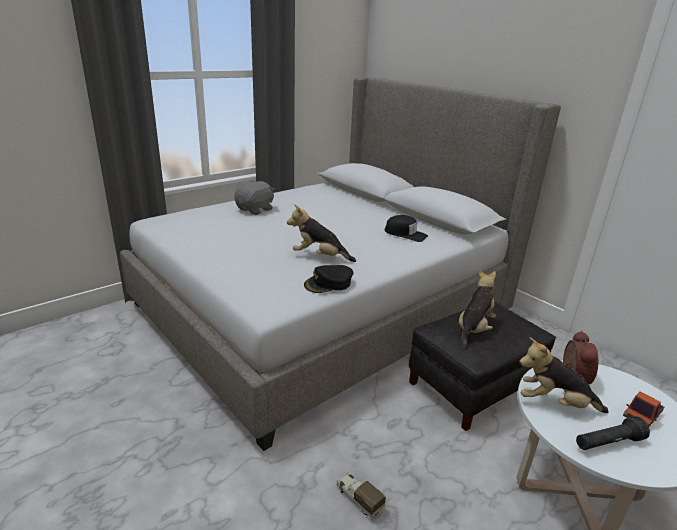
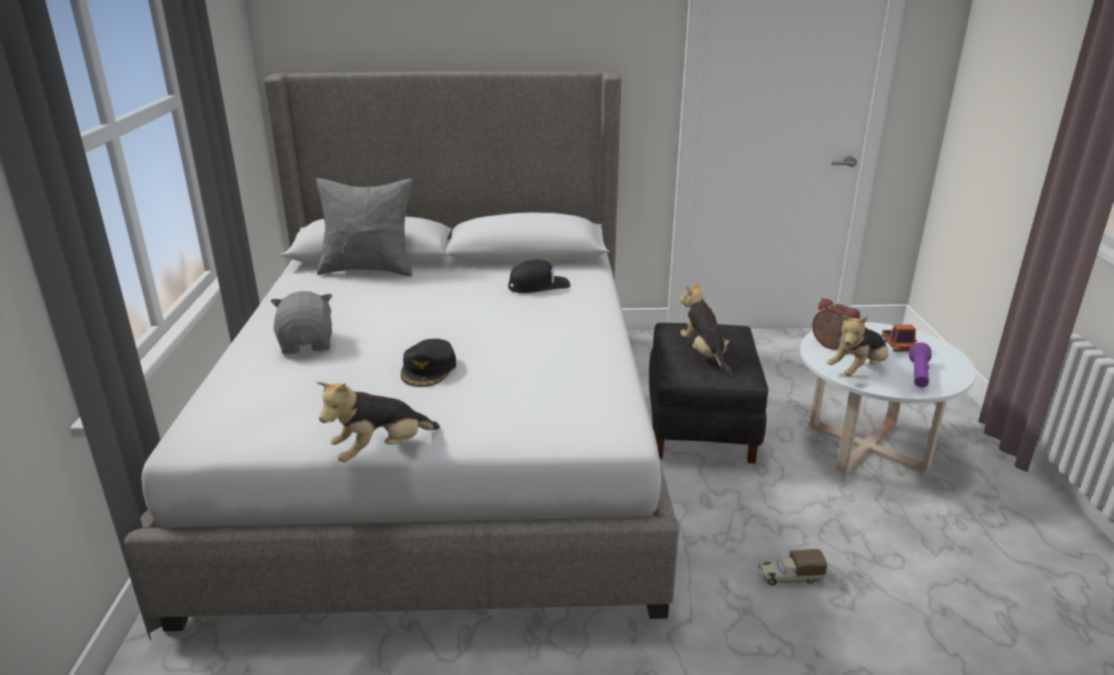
camera: 50 degrees left, 0 degrees up
plush toy [287,204,356,262] -> plush toy moved to [316,382,440,462]
black cap [304,265,353,293] -> black cap moved to [401,339,456,387]
black flashlight [576,416,650,450] -> purple flashlight [909,342,932,388]
none -> grey pillow [316,178,413,277]

